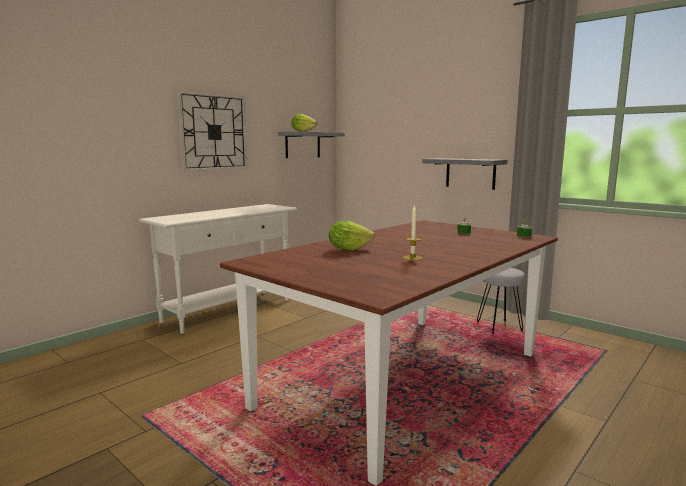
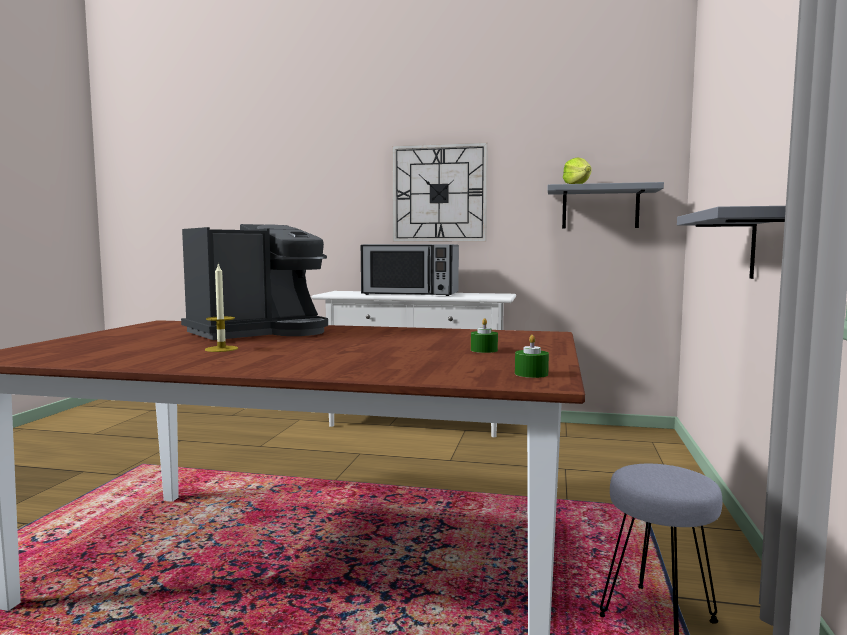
camera: 60 degrees right, 5 degrees down
lettuce [329,220,375,251] -> coffee machine [181,224,328,340]
none -> microwave [361,244,459,296]

